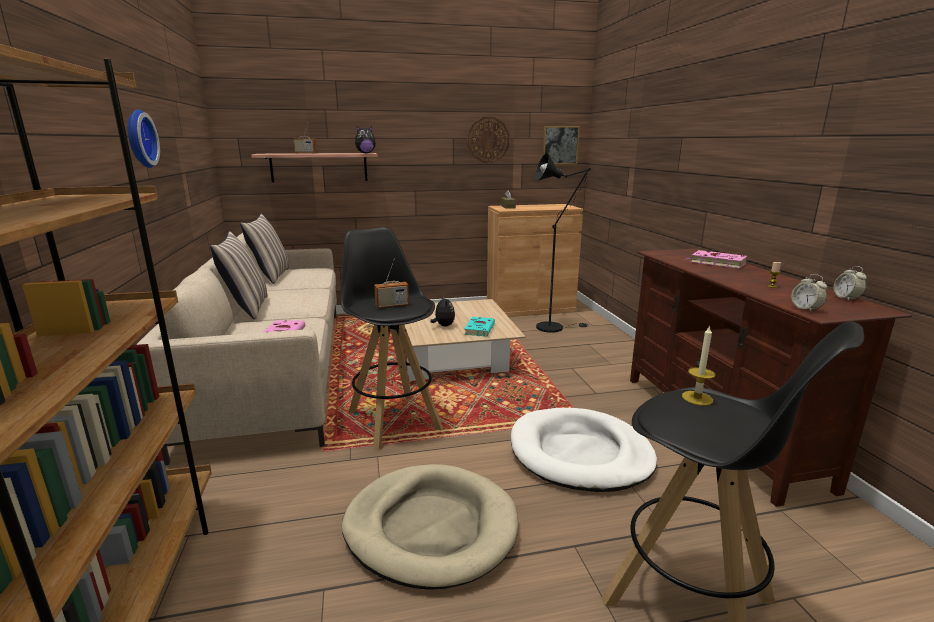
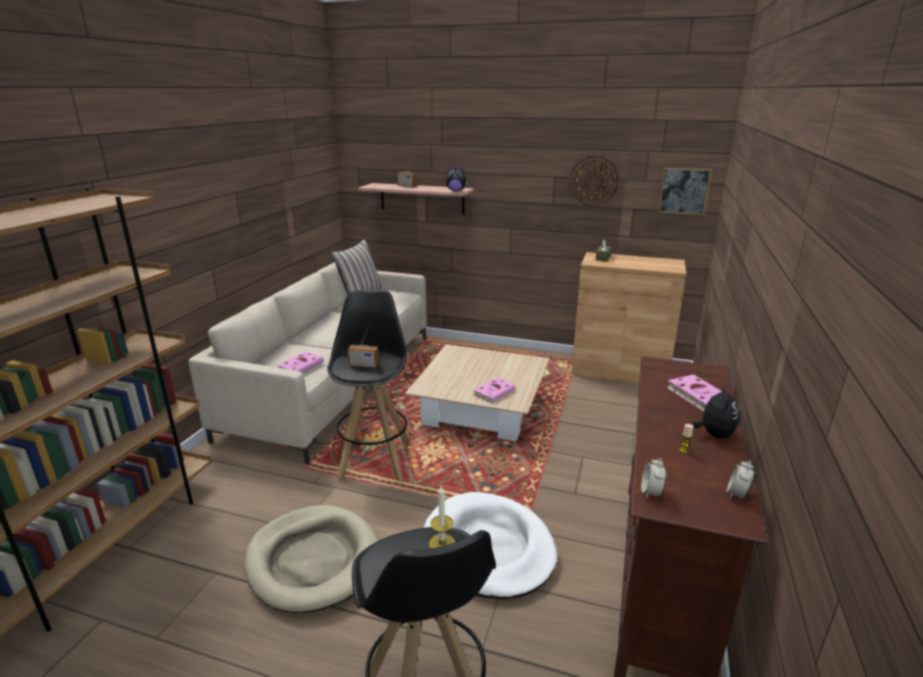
camera: 30 degrees right, 5 degrees up
wall clock [128,109,160,168] -> none
pillow [210,231,268,320] -> none
plush toy [430,295,455,326] -> plush toy moved to [692,384,739,438]
turquoise book [464,317,495,337] -> pink book [474,377,515,403]
black floor lamp [535,153,591,333] -> none

